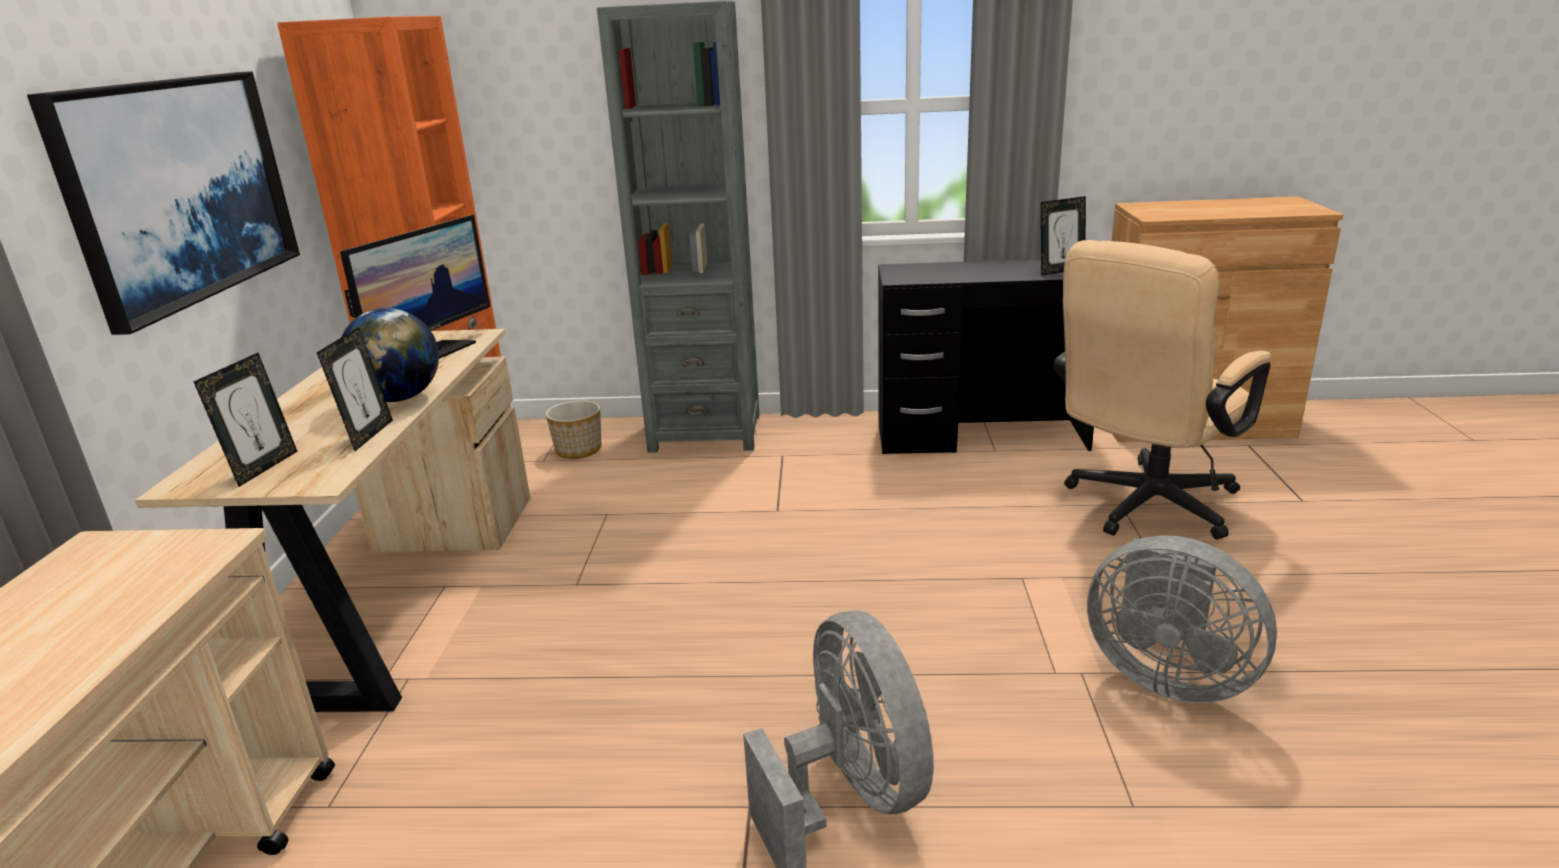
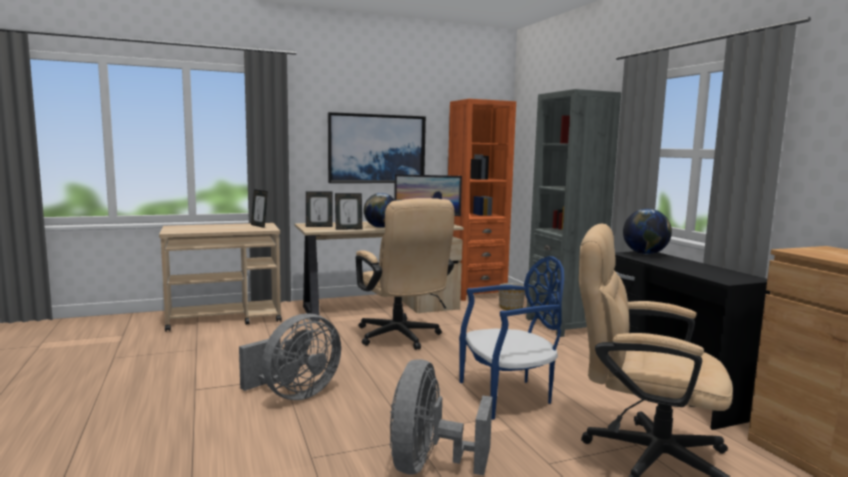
camera: 65 degrees right, 15 degrees down
picture frame [1041,196,1086,276] -> picture frame moved to [251,189,268,228]
none -> beige office chair [356,198,454,350]
none -> blue chair [459,256,564,420]
none -> globe [623,209,672,254]

